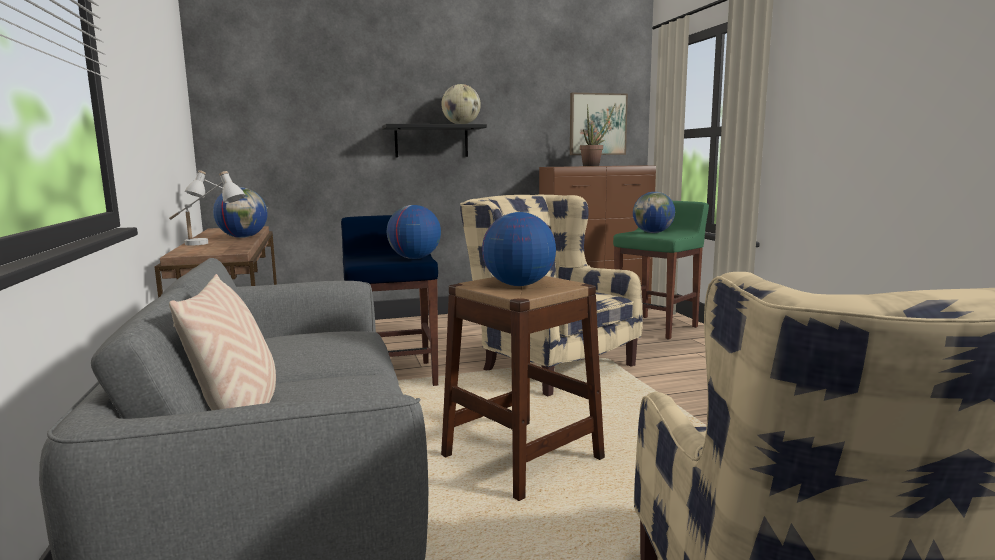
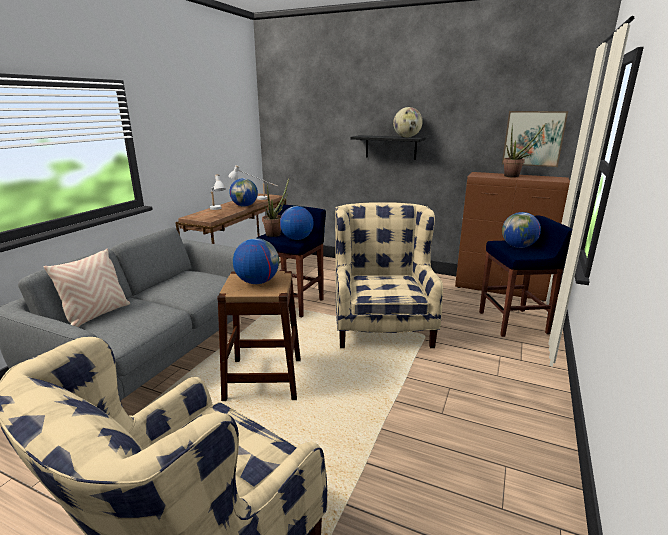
camera: 40 degrees right, 10 degrees up
green stool [613,201,709,339] -> blue stool [479,215,572,337]
none -> potted plant [262,179,289,237]

